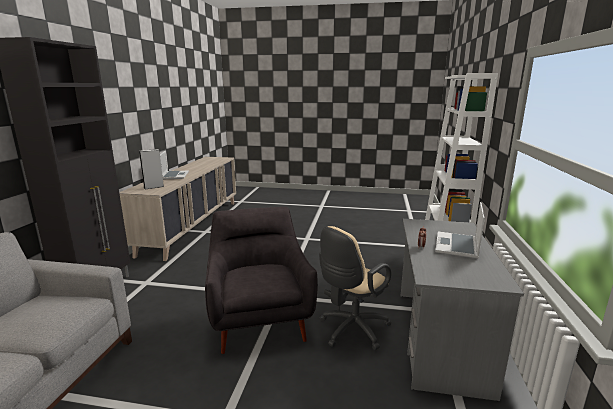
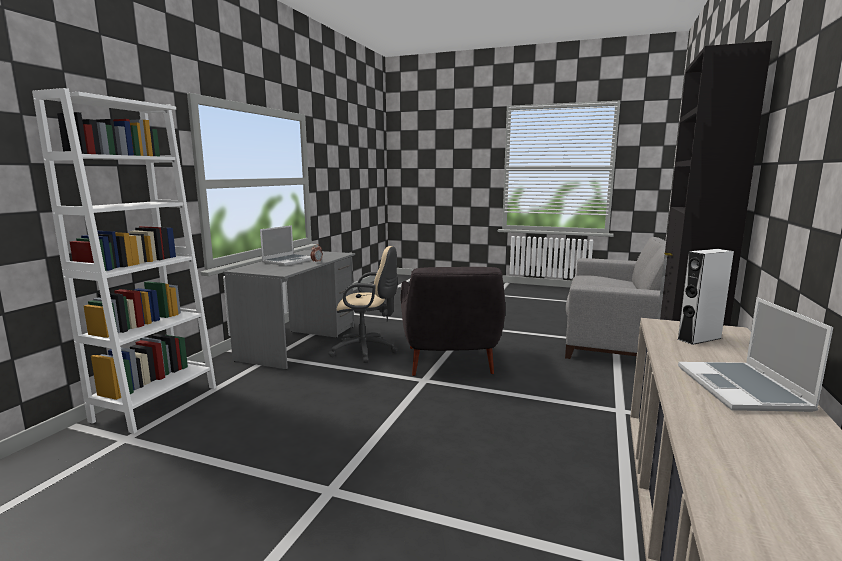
camera: 170 degrees left, 5 degrees down
beige office chair [319,226,392,350] -> beige office chair turned 45 degrees clockwise [328,246,398,363]

